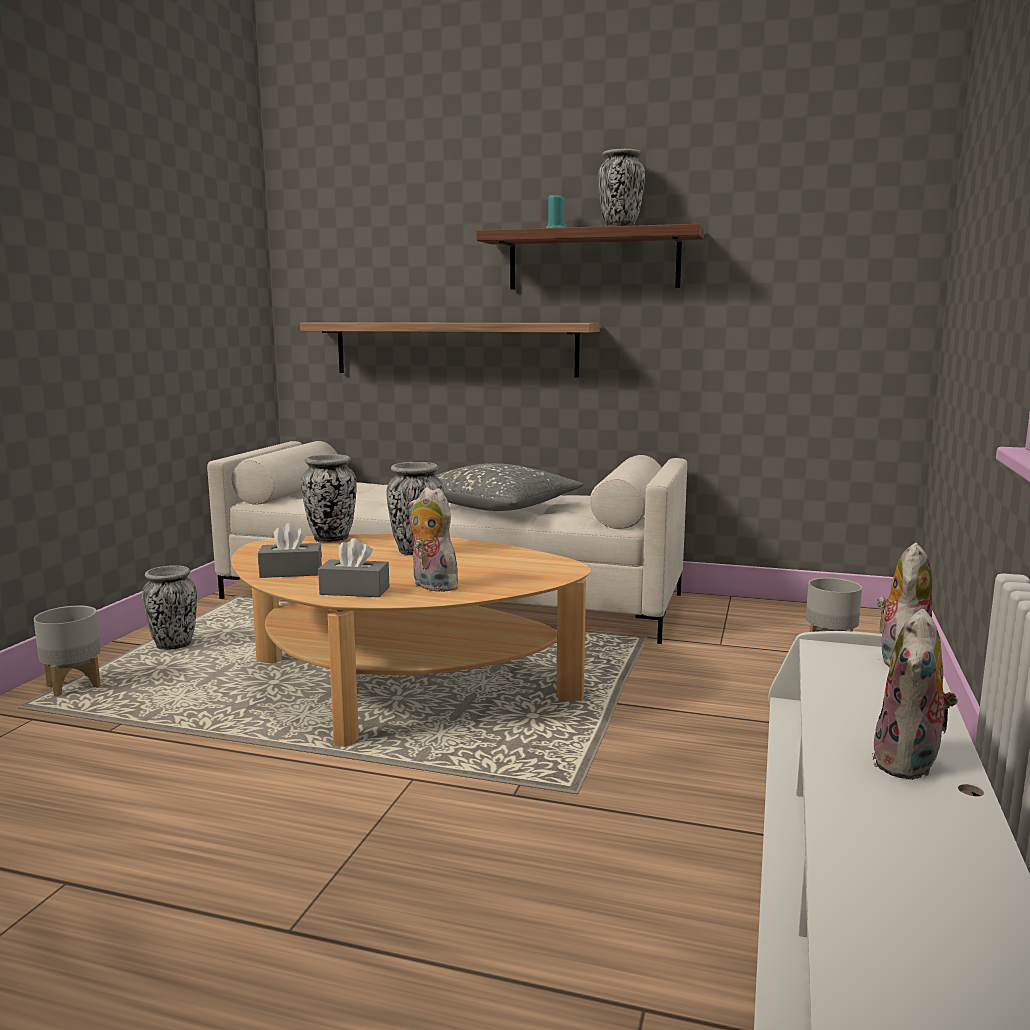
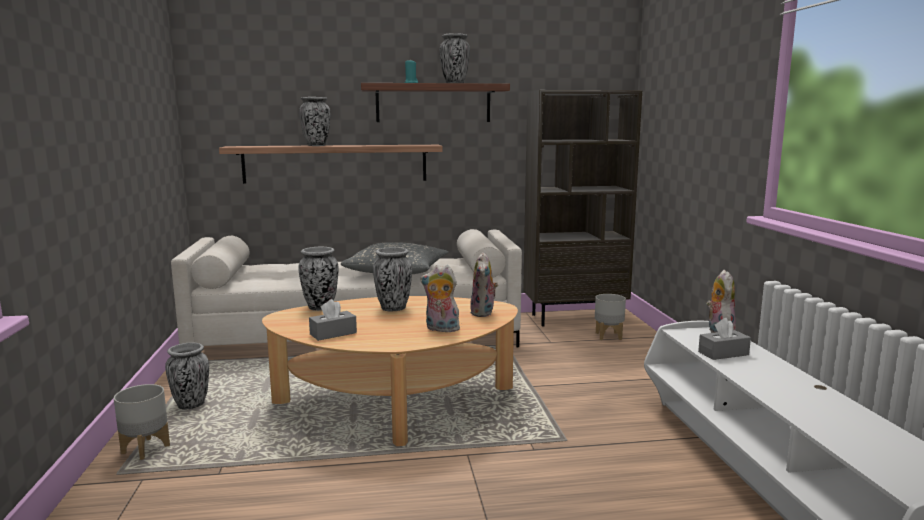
camera: 25 degrees left, 0 degrees up
grey tissue box [318,538,389,597] -> grey tissue box moved to [698,318,751,360]
plush toy [872,609,958,780] -> plush toy moved to [470,252,498,317]
none -> vase [299,97,330,146]
none -> brown bookcase [523,90,642,326]

